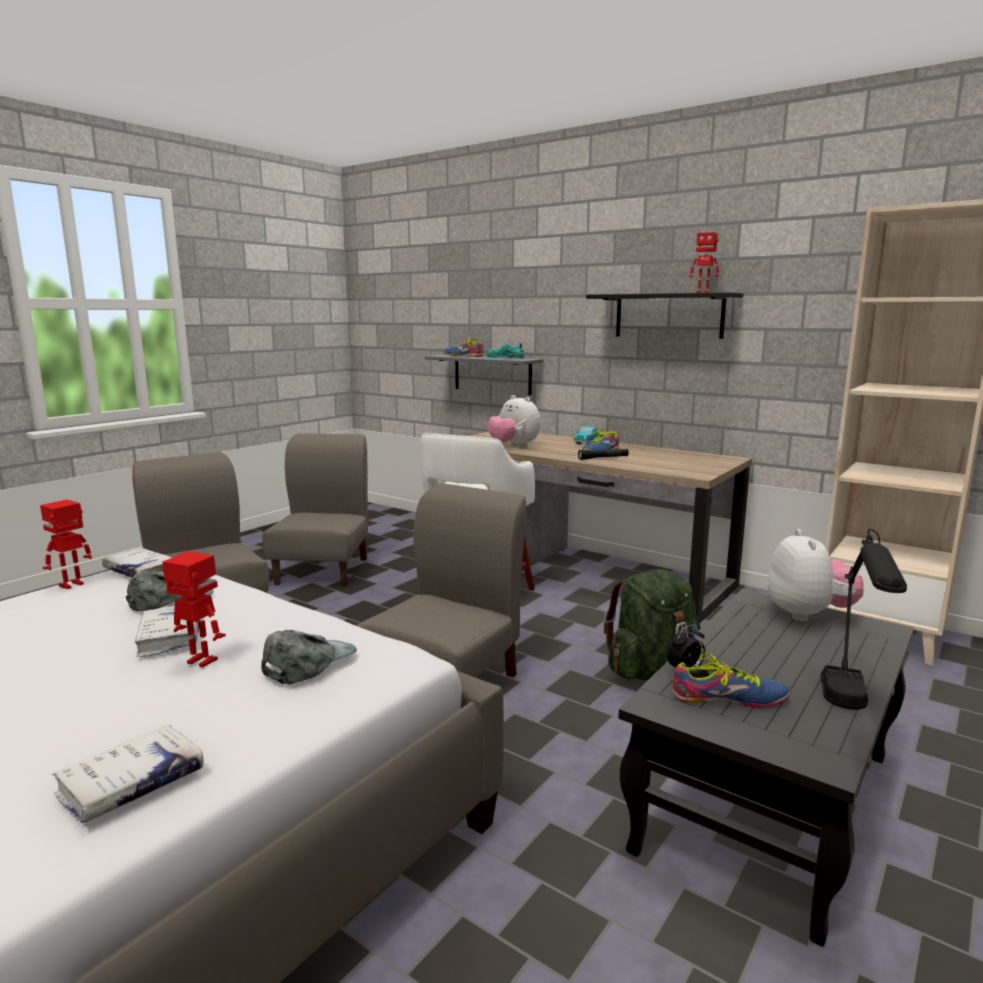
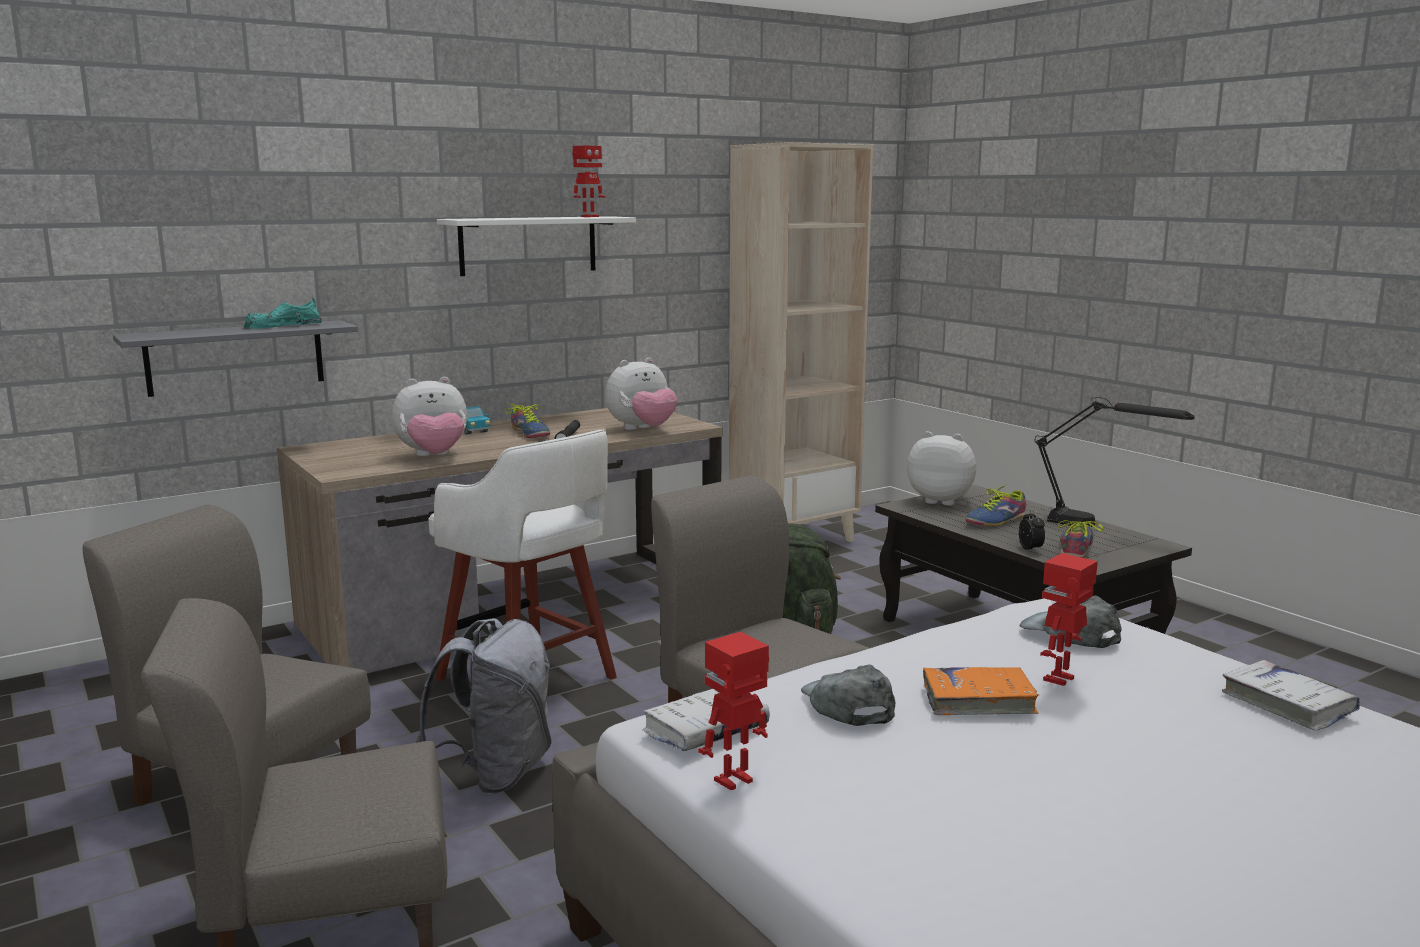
camera: 70 degrees left, 0 degrees up
toy robot [40,500,92,589] -> toy robot turned 90 degrees clockwise [698,632,769,790]
white book [135,606,200,657] -> orange book [923,667,1039,715]
shoe [444,339,483,357] -> shoe moved to [966,484,1026,526]
black shelf [586,292,743,339] -> white shelf [437,216,636,276]
none -> grey backpack [416,618,552,794]
none -> plush toy [605,358,677,430]

